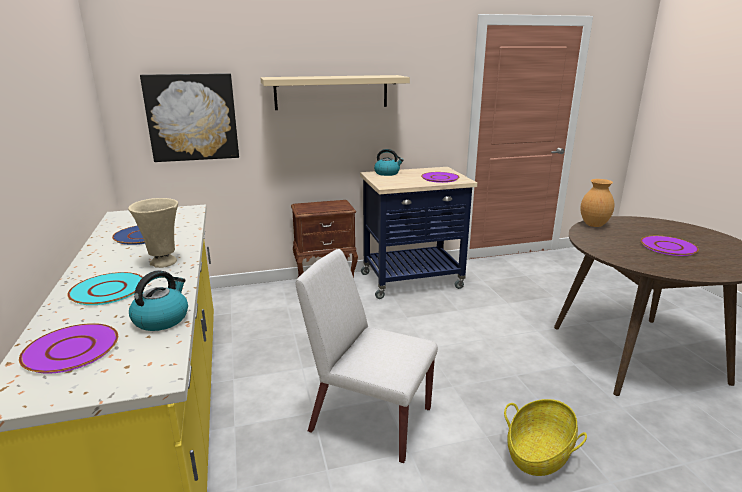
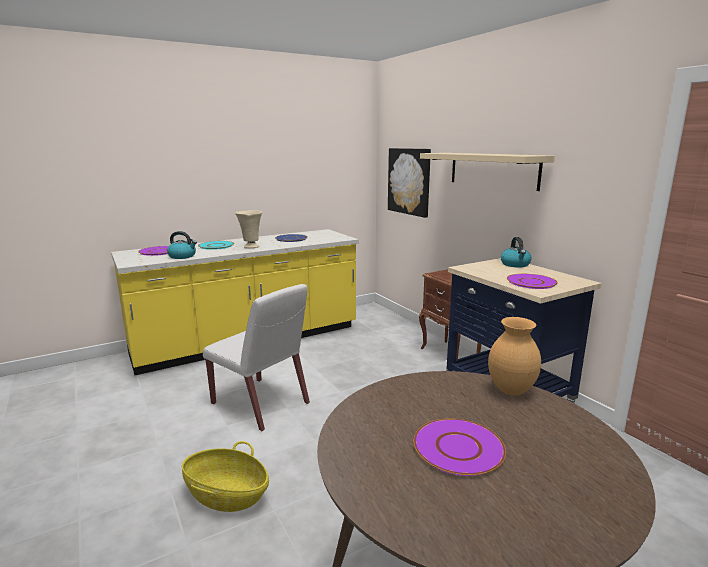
camera: 75 degrees right, 5 degrees down
white chair [296,249,438,463] -> white chair turned 120 degrees clockwise [203,284,310,431]

